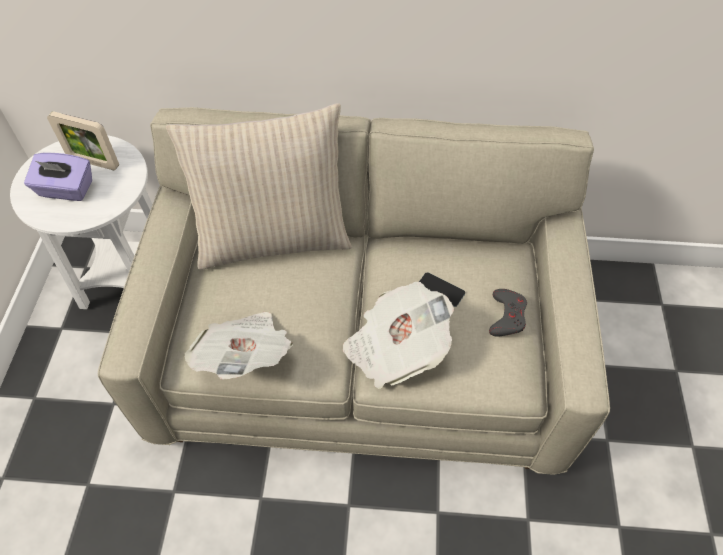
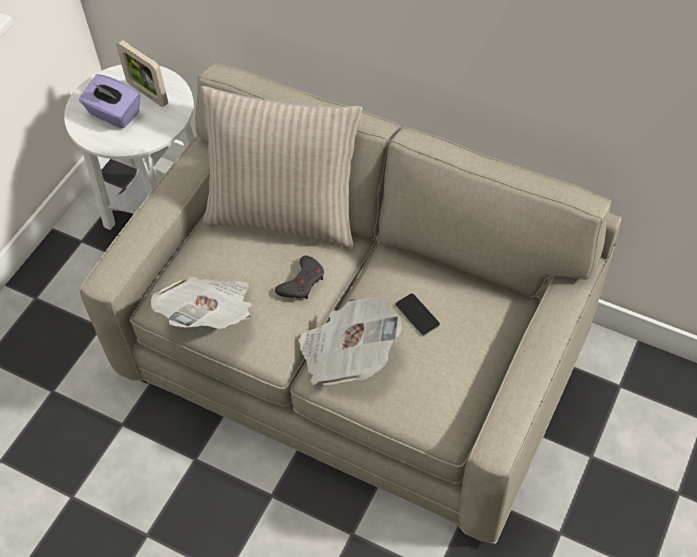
camera: 25 degrees right, 0 degrees up
grey game controller [489,289,527,337] -> grey game controller moved to [275,256,324,299]

